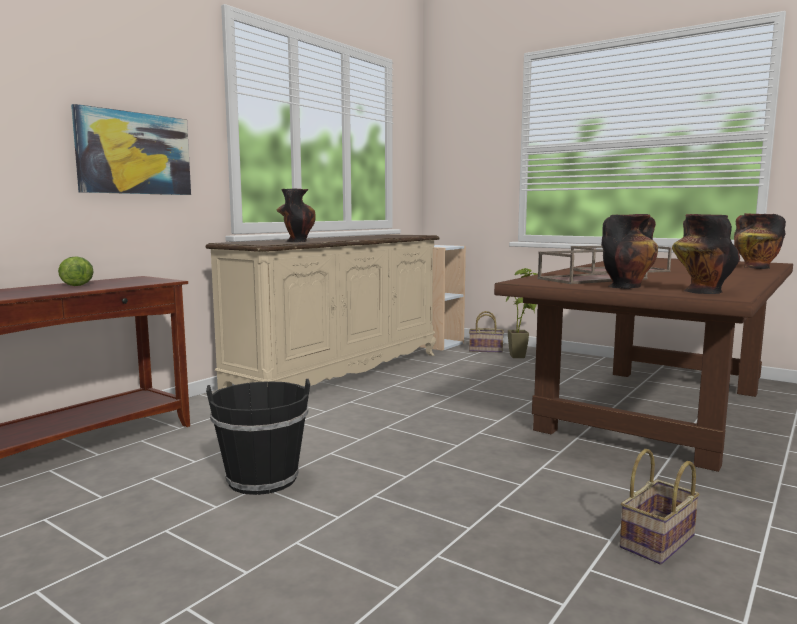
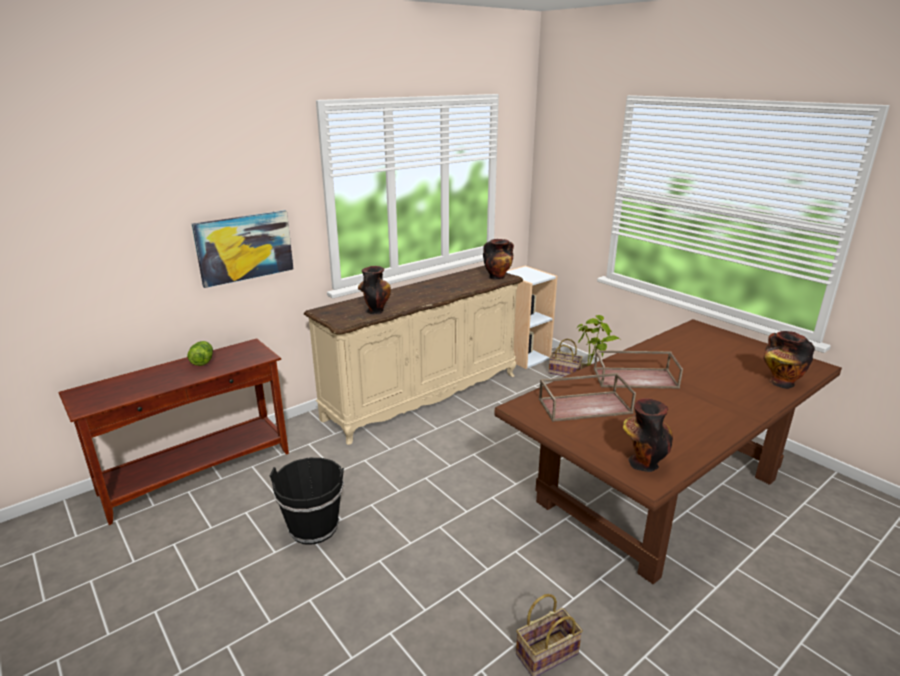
camera: 15 degrees right, 15 degrees up
vase [601,214,658,289] -> vase moved to [483,239,514,280]

